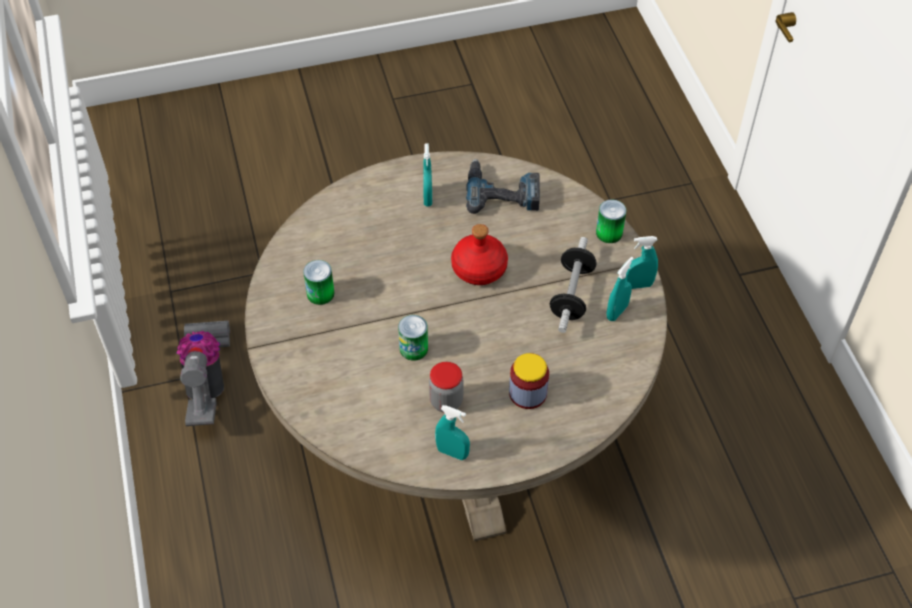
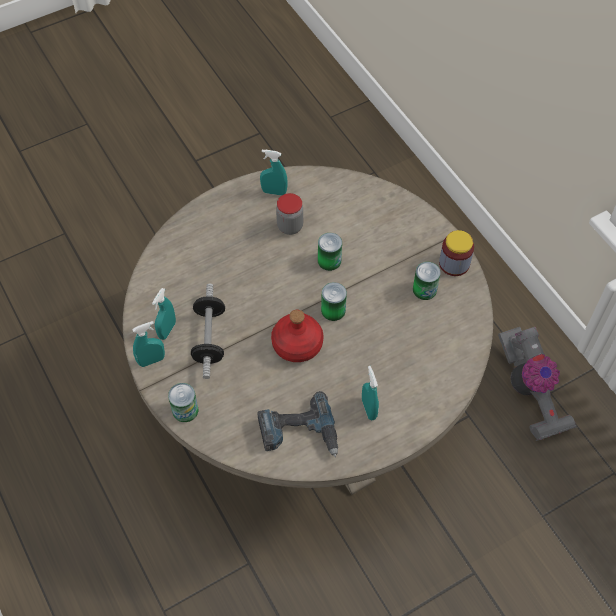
camera: 165 degrees right, 5 degrees up
jar [509,353,549,409] -> jar moved to [439,230,474,276]
none -> can [321,282,347,321]

